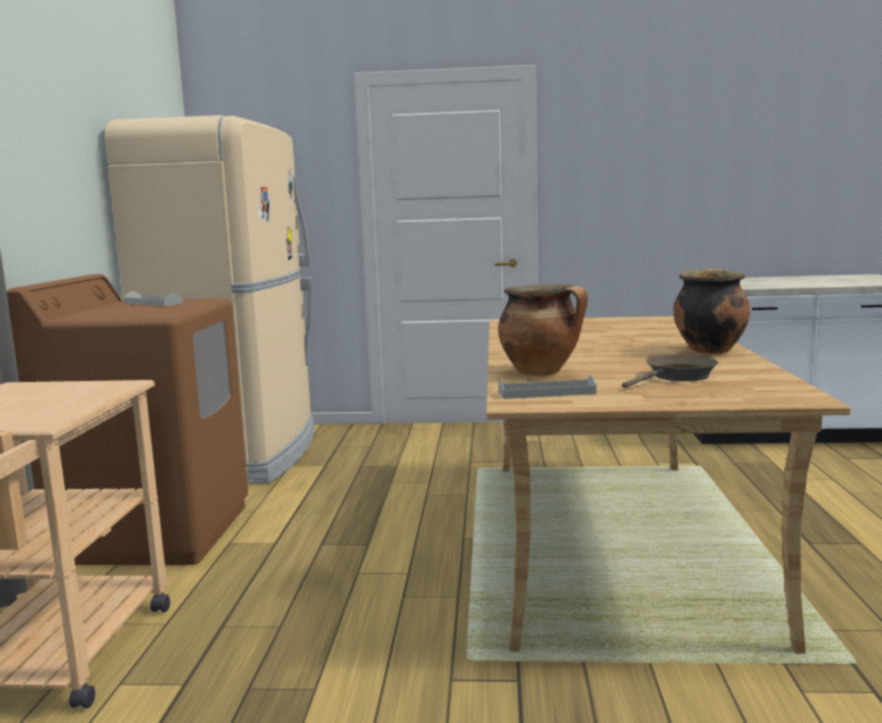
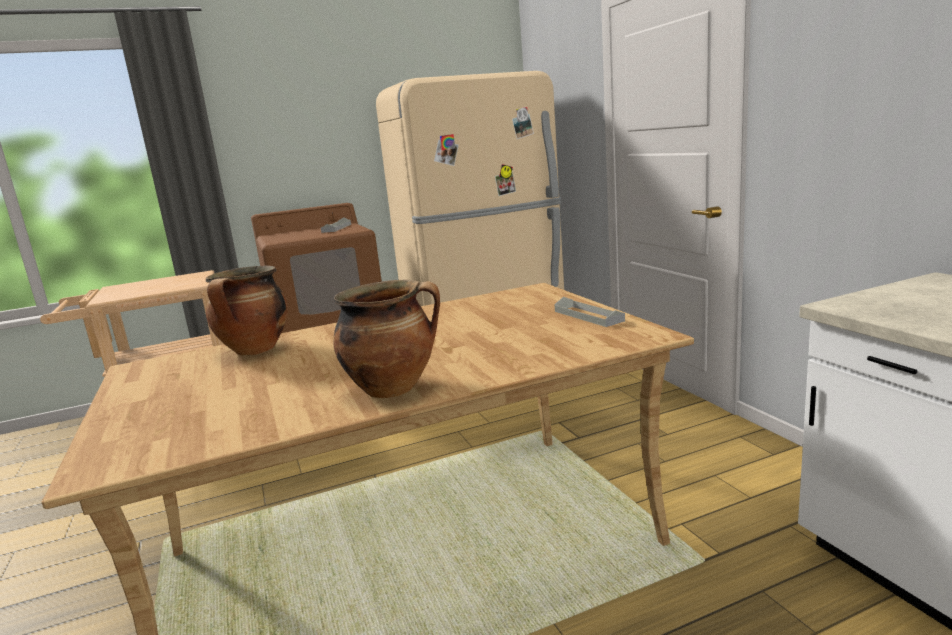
camera: 65 degrees right, 5 degrees up
grey tray [498,375,596,399] -> grey tray moved to [555,297,625,327]
brown frying pan [622,355,718,388] -> none

